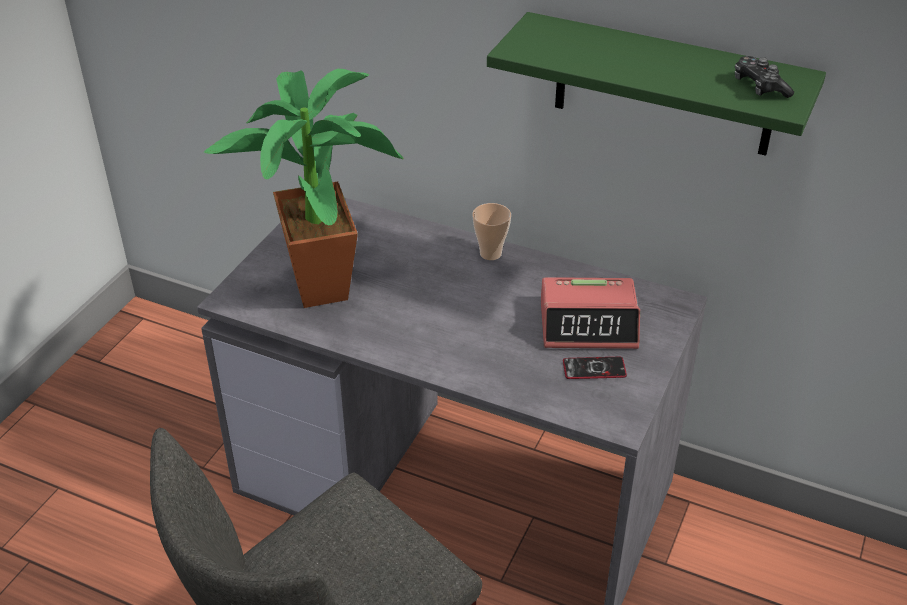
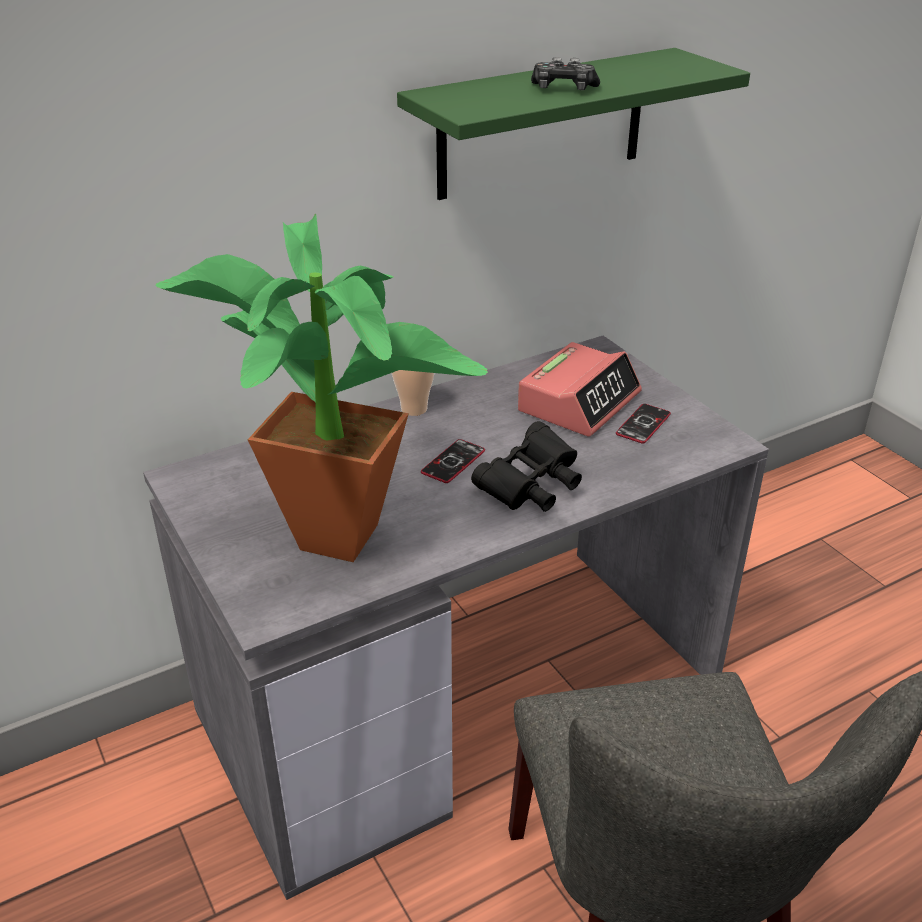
camera: 55 degrees left, 5 degrees down
game controller [734,56,794,98] -> game controller moved to [531,57,600,90]
none -> phone [421,439,485,483]
none -> black binoculars [471,421,582,512]

